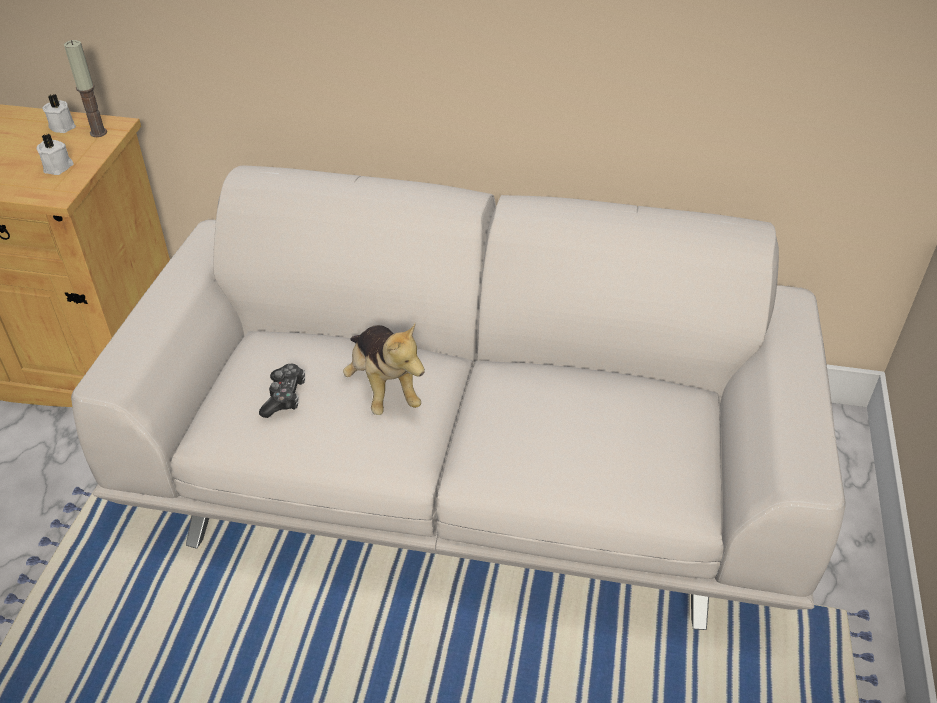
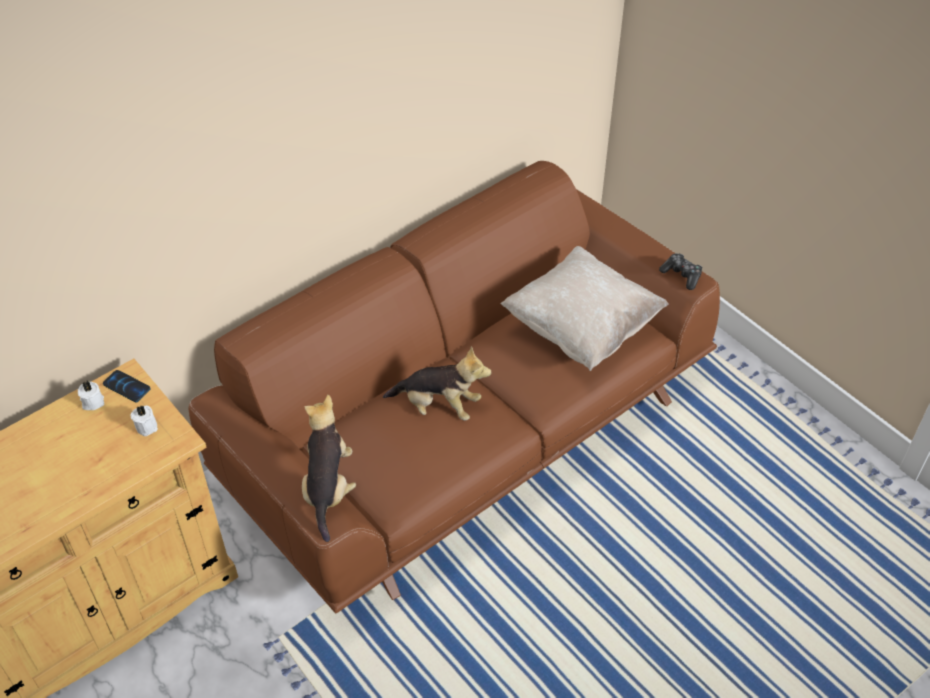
camera: 50 degrees left, 5 degrees up
candle [64,40,107,137] -> phone [103,370,151,402]
white sofa [71,165,846,630] -> brown sofa [189,161,720,614]
game controller [259,364,305,418] -> game controller moved to [659,253,702,290]
none -> plush toy [302,395,356,542]
none -> beige pillow [501,246,669,371]

